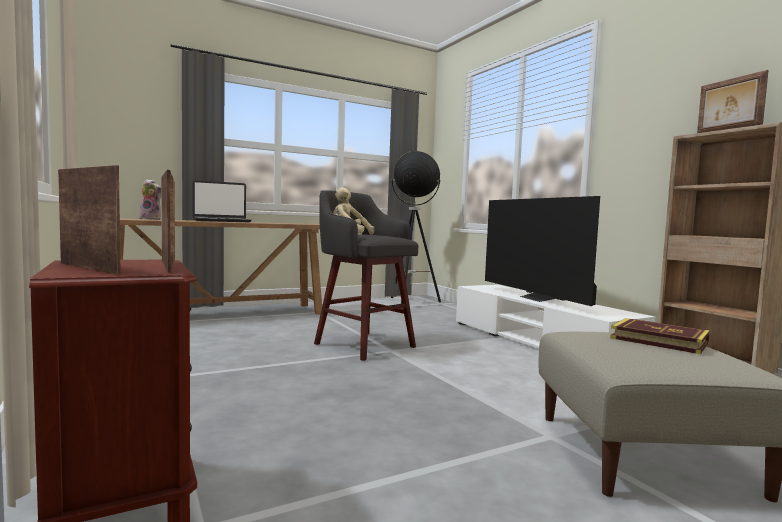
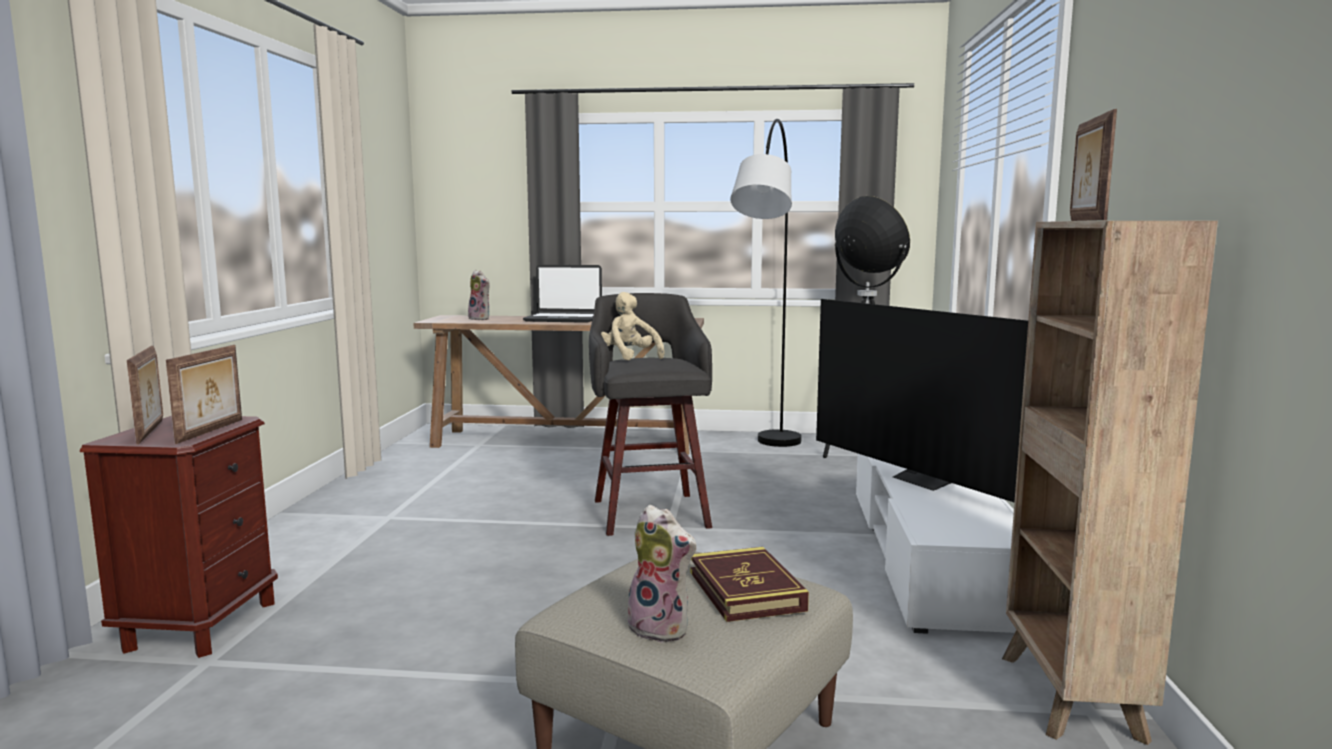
camera: 35 degrees right, 5 degrees up
television [485,196,600,306] -> television turned 45 degrees counterclockwise [816,299,1028,502]
none -> plush toy [626,505,697,643]
none -> grey floor lamp [730,119,802,447]

